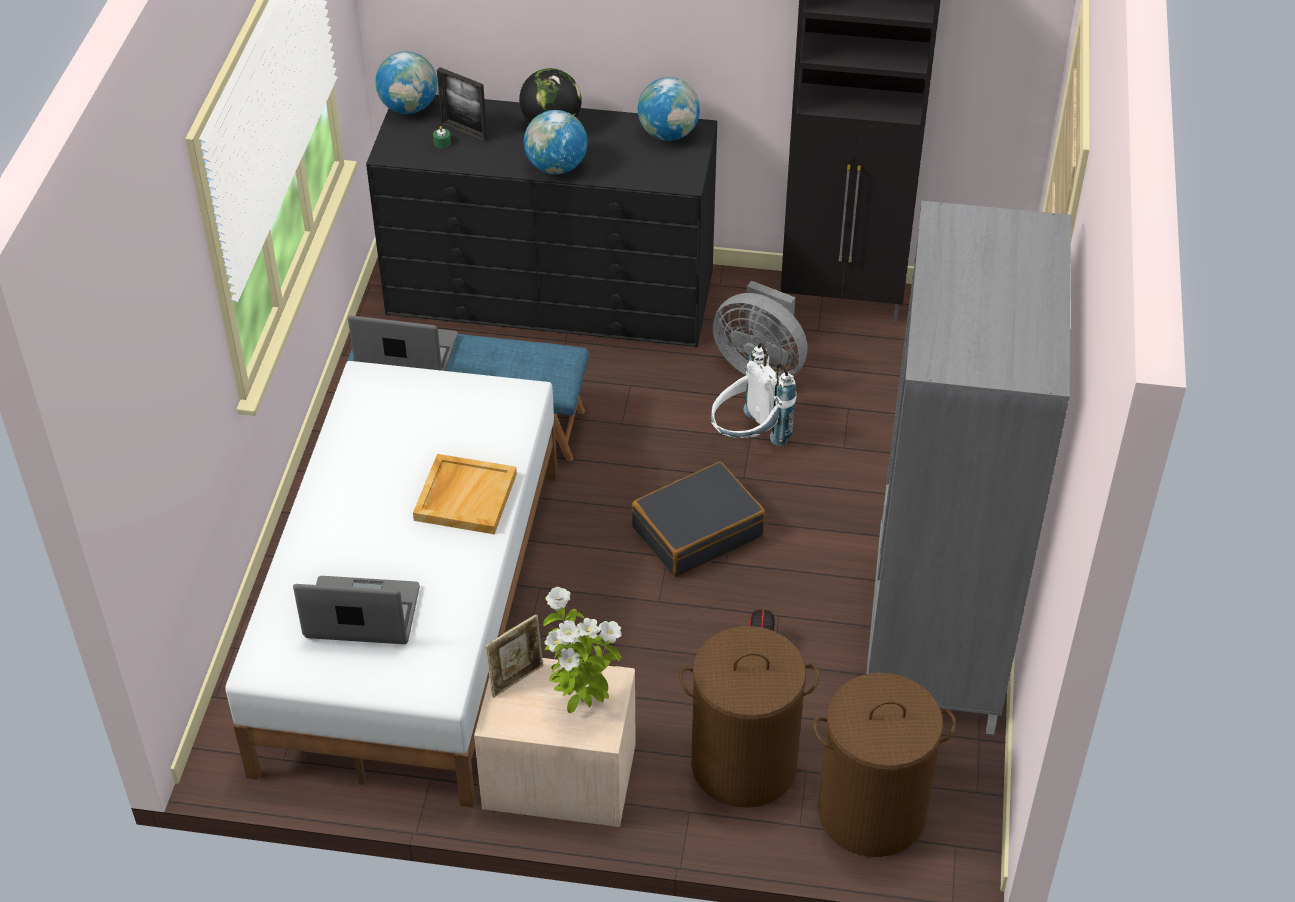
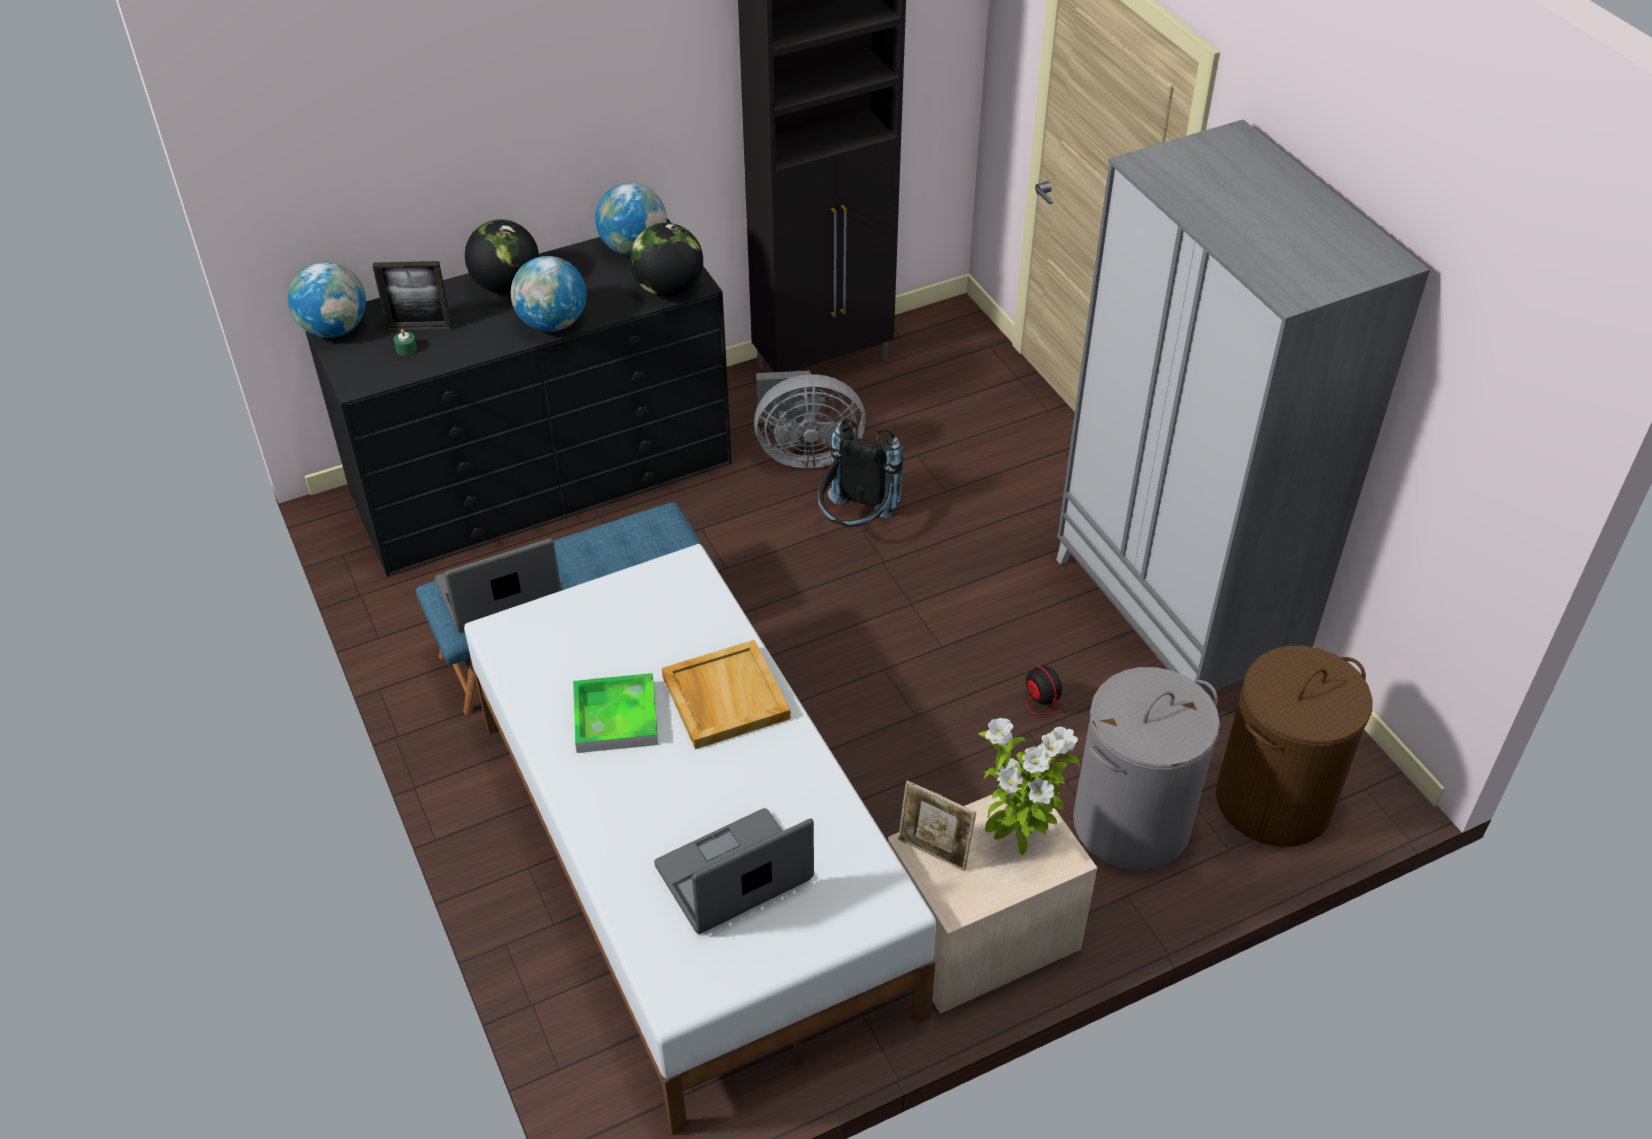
camera: 35 degrees left, 0 degrees up
picture frame [485,614,543,698] -> picture frame turned 105 degrees clockwise [898,780,976,871]
black suitcase [631,462,765,577] -> none
brown laundry basket [679,626,819,808] -> grey laundry basket [1073,667,1220,870]
white backpack [711,343,797,447] -> black backpack [818,418,903,527]
none -> tray [573,673,658,753]
none -> globe [630,223,703,297]

